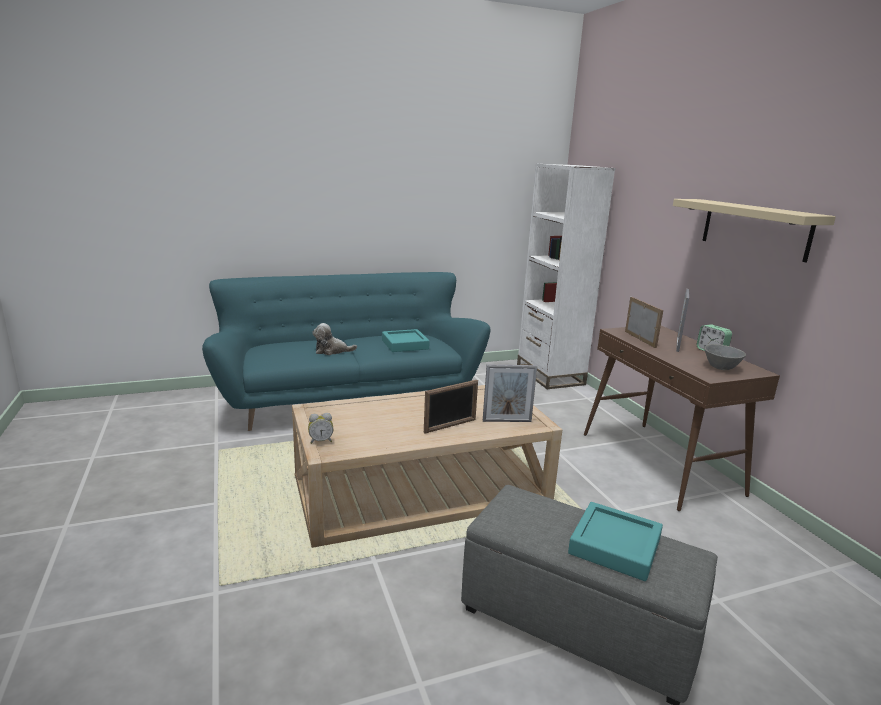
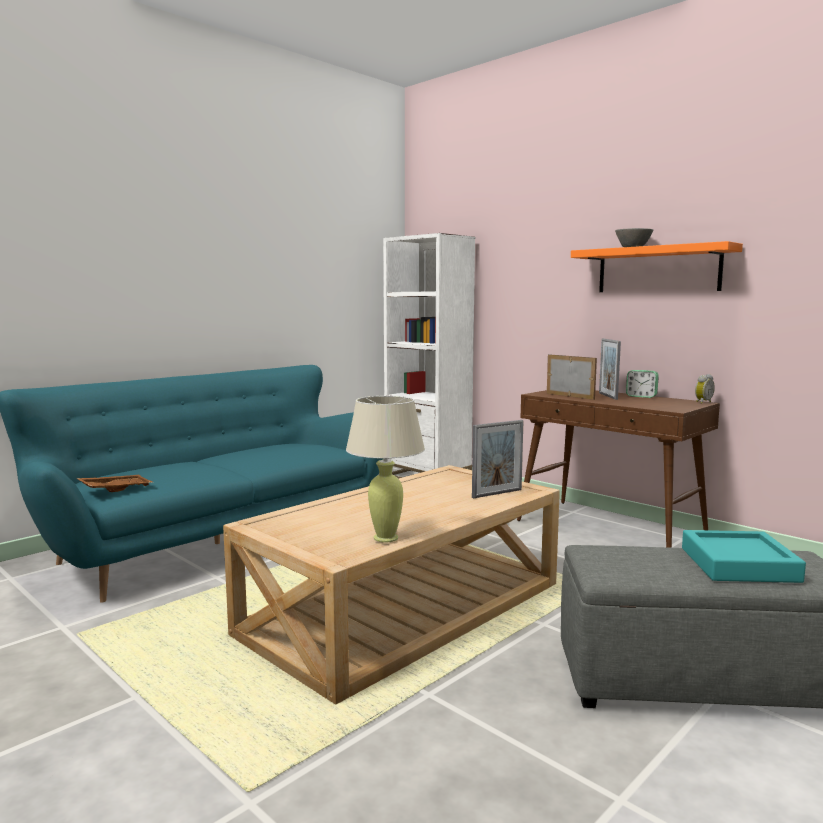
camera: 25 degrees left, 10 degrees down
alarm clock [308,413,333,444] -> alarm clock moved to [695,374,715,404]
plush toy [312,323,357,355] -> none
turquoise tray [382,329,430,352] -> none
picture frame [424,380,478,433] -> none
beige shelf [673,199,836,262] -> orange shelf [571,241,743,292]
grey bowl [704,344,746,370] -> grey bowl moved to [615,228,653,247]
none -> brown tray [76,475,153,492]
none -> beige table lamp [346,396,425,542]

